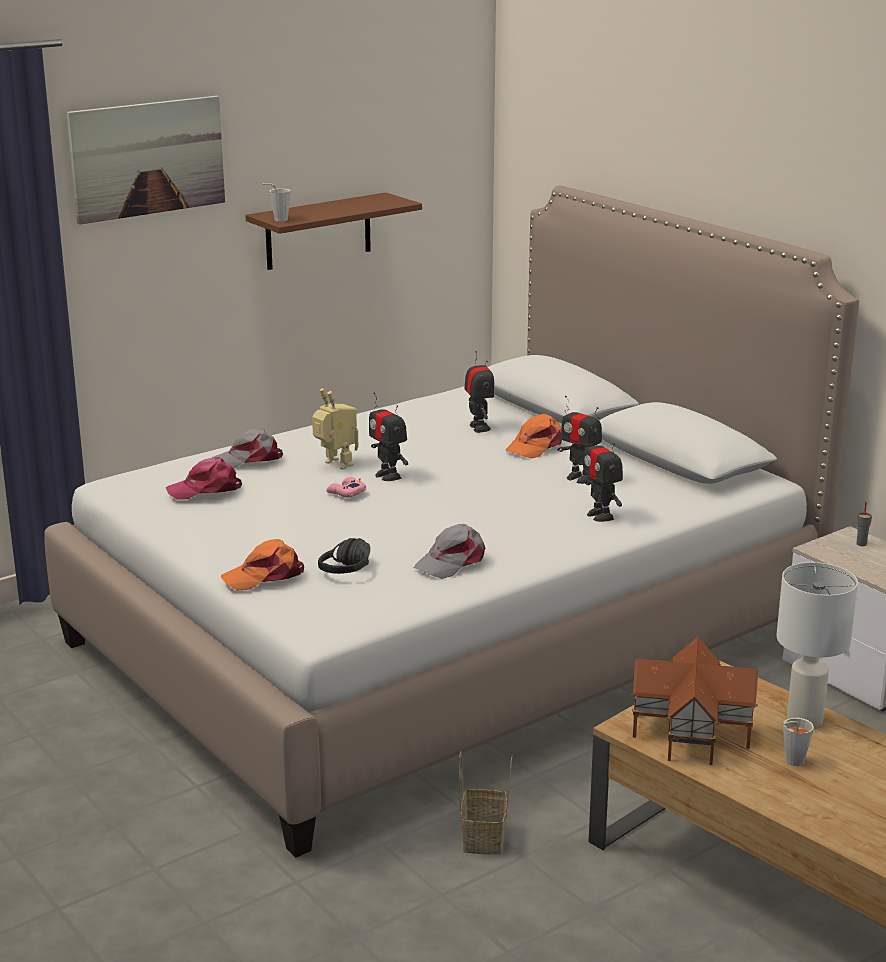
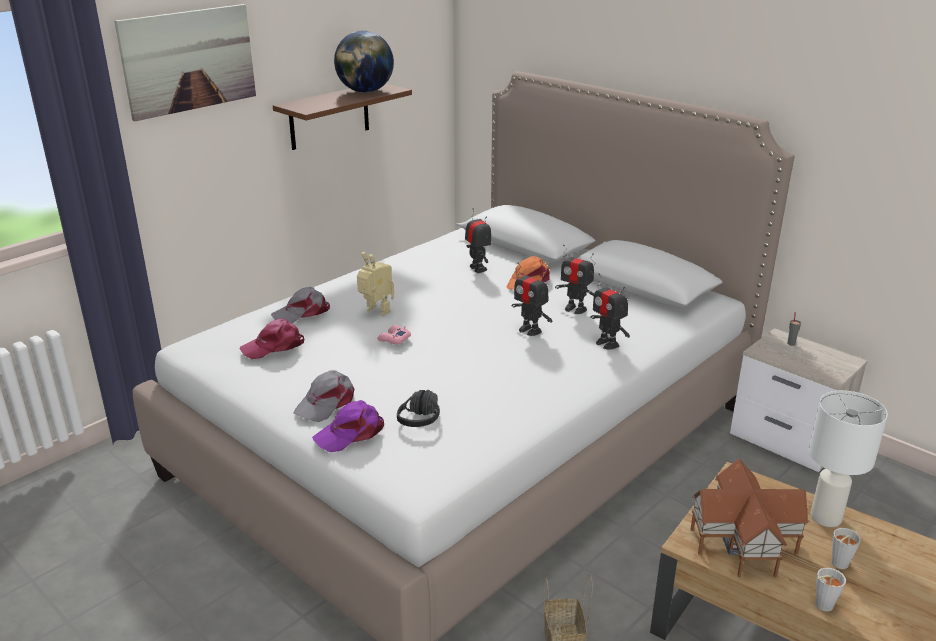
camera: 10 degrees left, 5 degrees up
orange cap [221,539,304,591] -> purple cap [312,400,384,452]
grey cup [262,183,291,222] -> grey cup moved to [815,568,846,612]
toy robot [369,392,408,481] -> toy robot moved to [511,262,552,336]
grey cap [414,524,485,579] -> grey cap moved to [293,370,354,422]
none -> globe [334,31,394,93]

